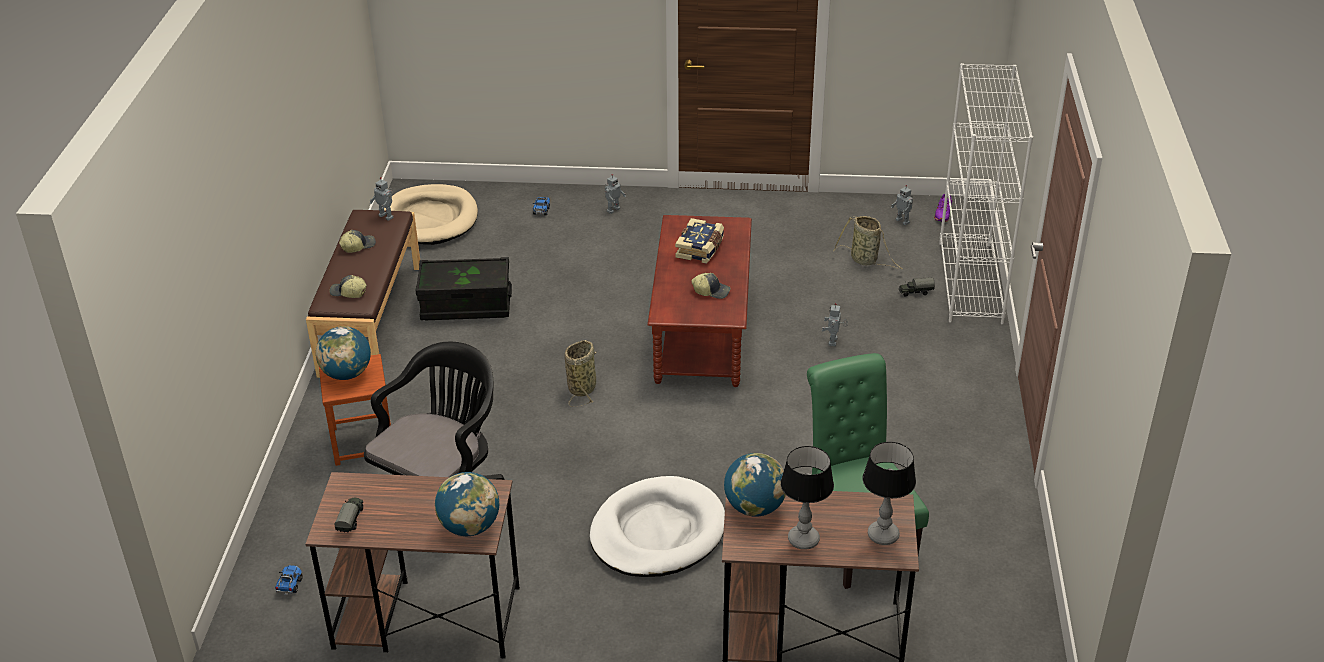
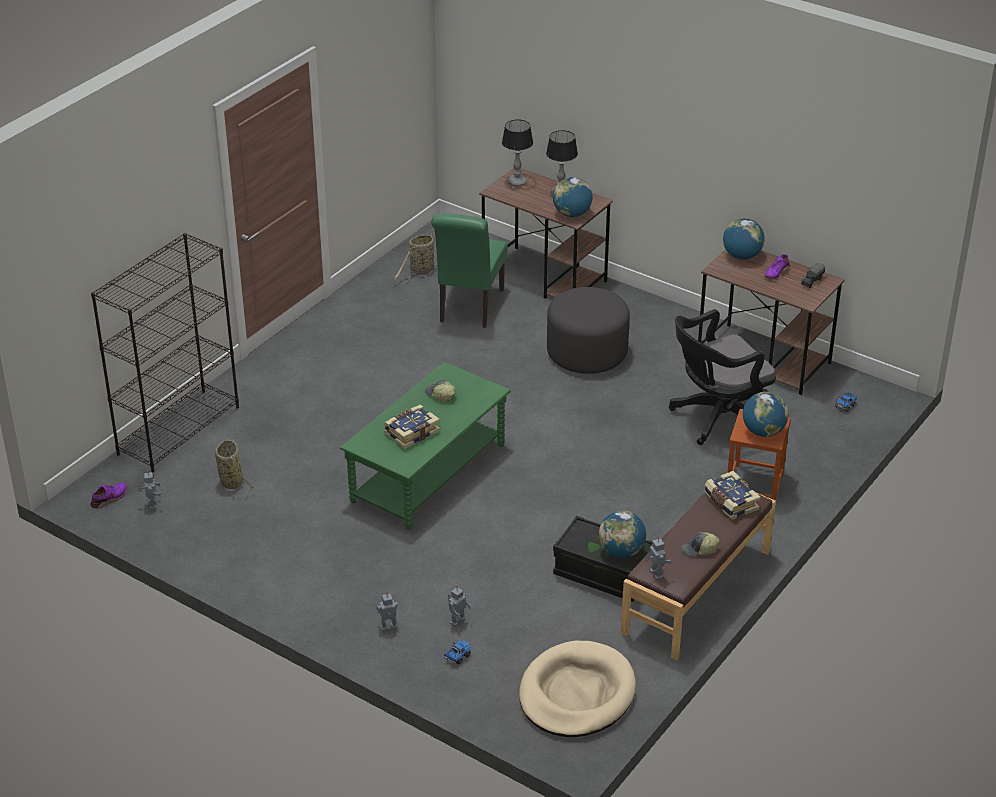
camera: 150 degrees left, 0 degrees up
cap [330,275,367,298] -> book [705,471,761,520]
basket [564,340,597,407] -> basket moved to [394,233,437,283]
white dog bed [590,476,725,577] -> grey ottoman [547,287,630,374]
brown coffee table [647,215,752,387] -> green coffee table [340,362,511,530]
toy robot [822,303,848,346] -> toy robot moved to [448,586,472,627]
toy truck [899,277,935,297] -> none
white bookcase [939,63,1033,325] -> black bookcase [91,233,239,473]
none -> globe [599,510,646,558]
none -> purple shoe [765,254,790,280]

